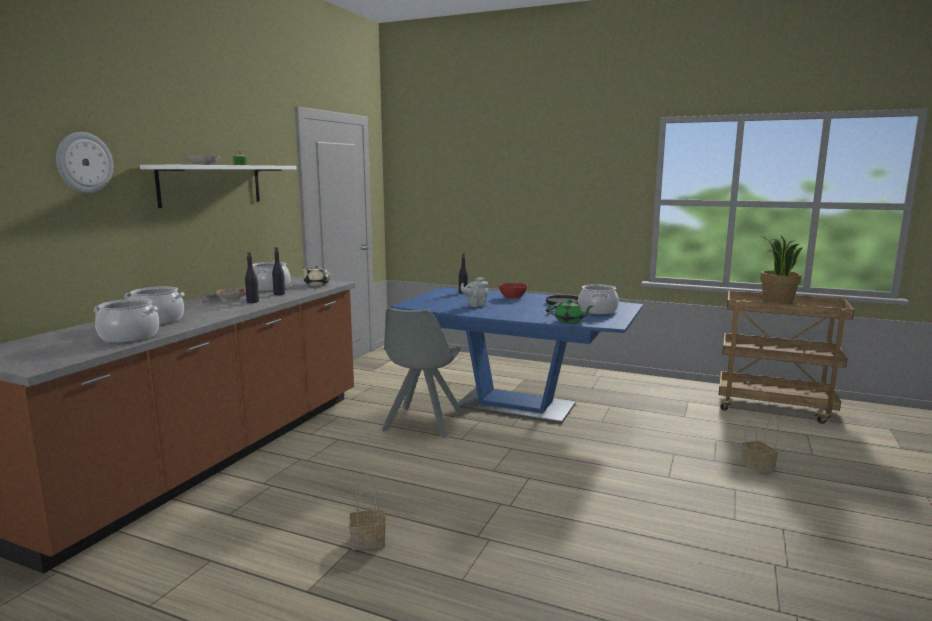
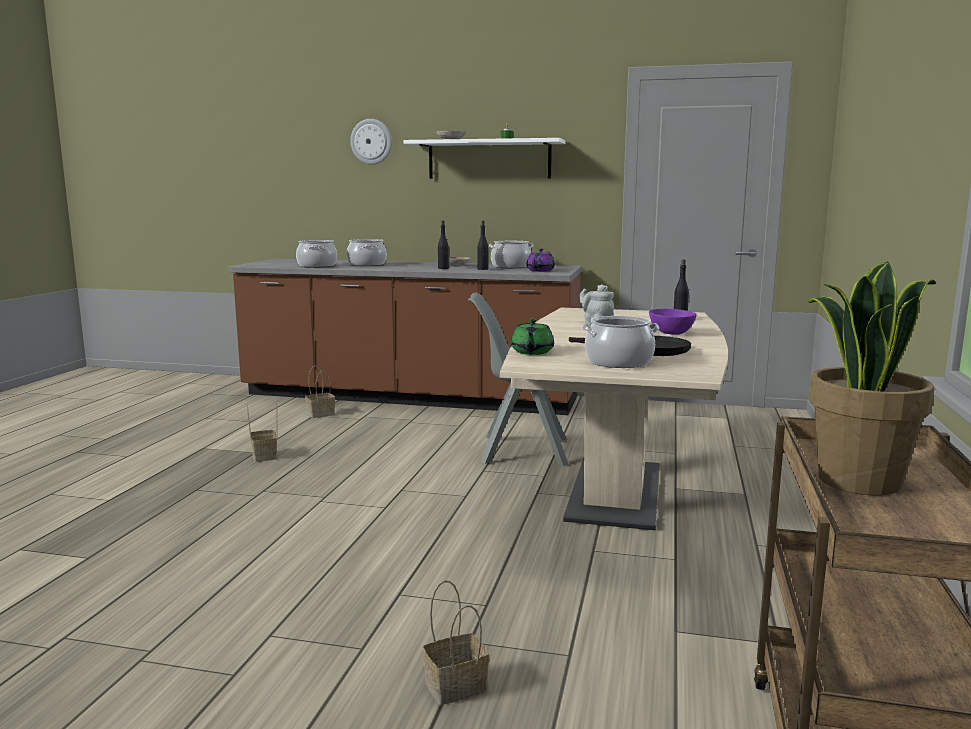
camera: 80 degrees right, 0 degrees up
beige teapot [301,265,331,286] -> purple teapot [526,249,555,272]
blue dining table [390,288,643,424] -> beige dining table [500,308,728,530]
red bowl [499,283,527,299] -> purple bowl [649,309,697,335]
none -> basket [305,366,335,418]

